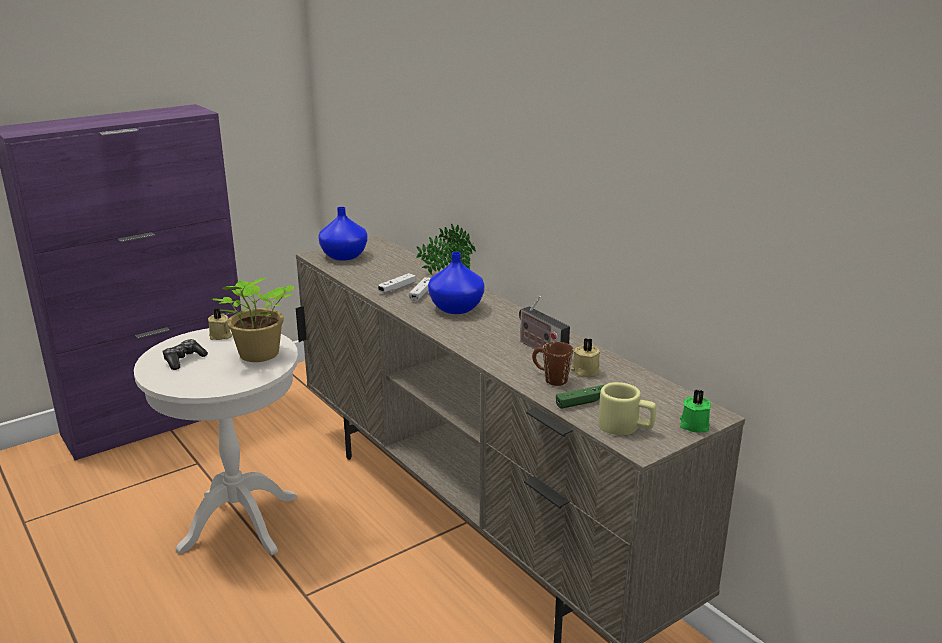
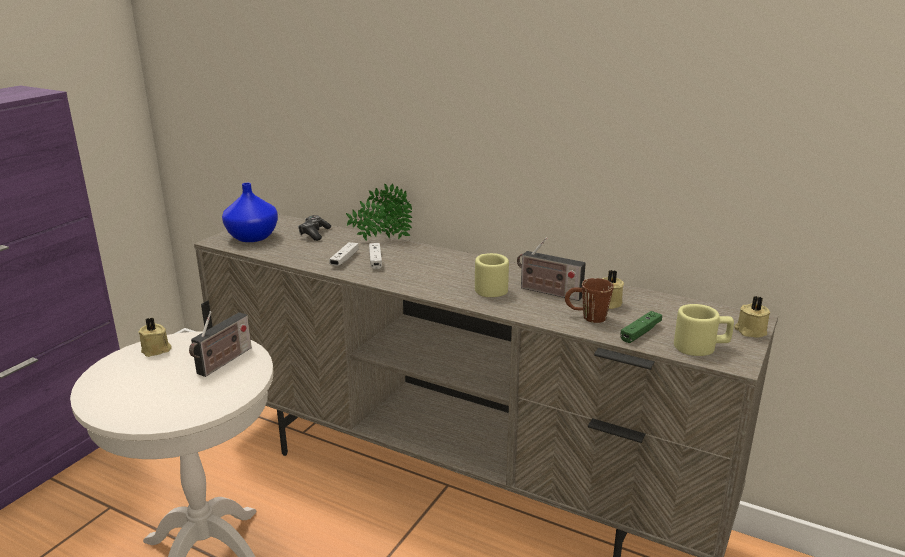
camera: 25 degrees left, 0 degrees up
game controller [162,339,208,370] -> game controller moved to [298,215,331,241]
potted plant [211,278,294,362] -> radio [189,311,252,377]
blue vase [428,252,485,314] -> none
green candle [680,389,711,432] -> beige candle [734,296,770,338]
none -> beige mug [475,253,509,297]

